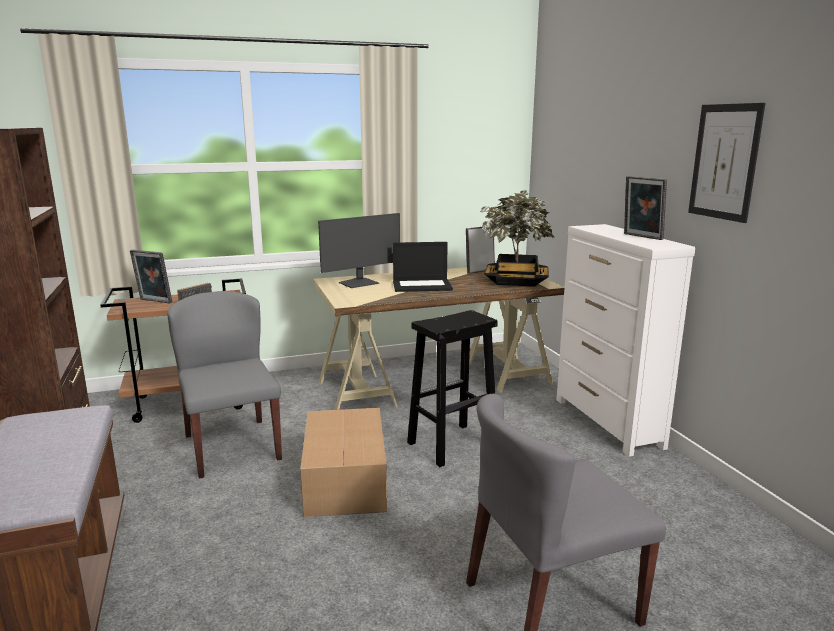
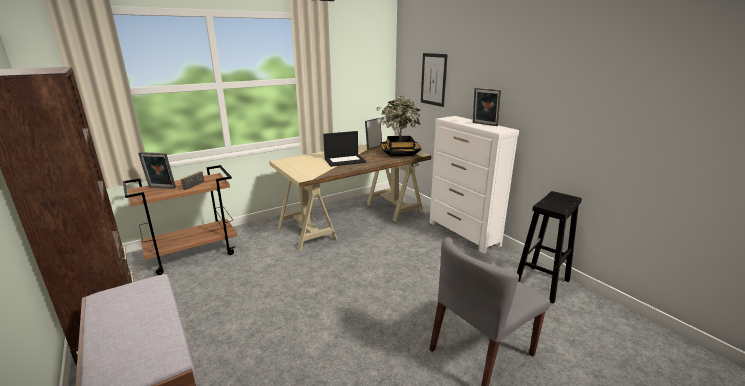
camera: 15 degrees left, 5 degrees up
grey chair [167,291,282,479] -> none
cardboard box [300,408,387,517] -> none
monitor [318,213,400,288] -> none
black stool [407,310,498,467] -> black stool moved to [517,191,582,304]
picture [688,103,765,223] -> picture moved to [421,53,448,107]

